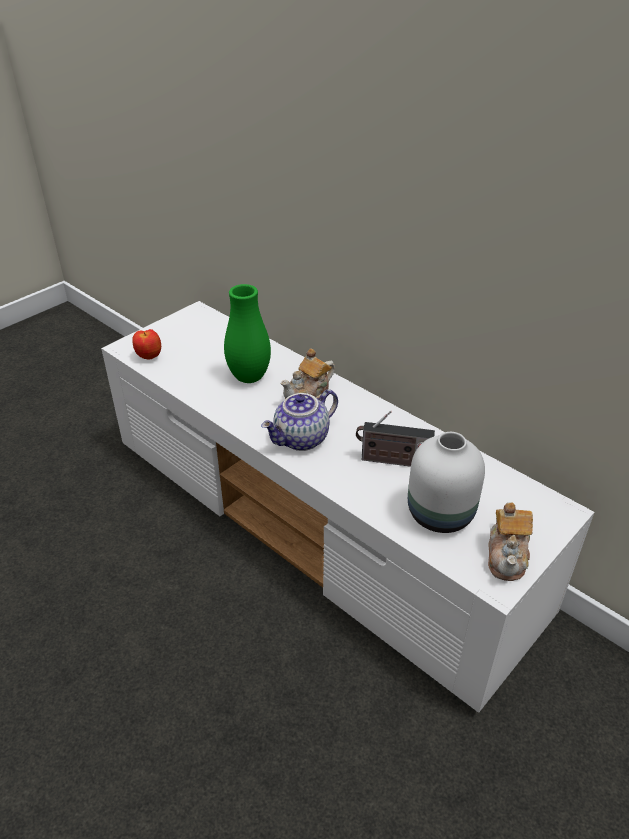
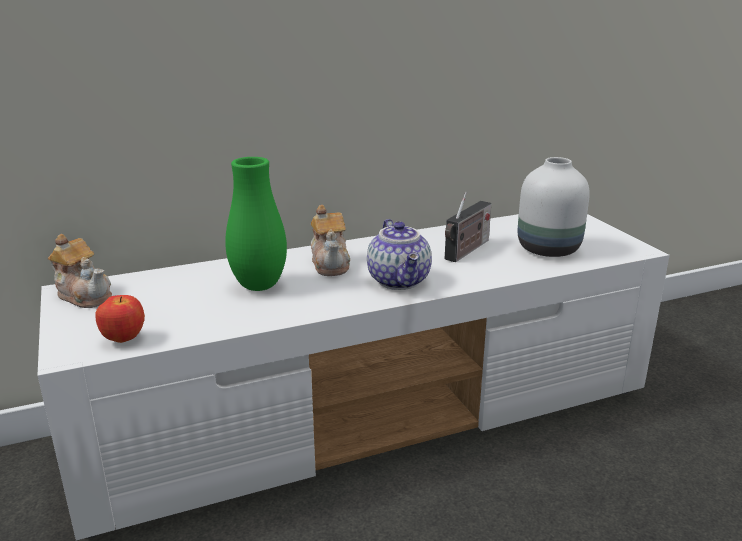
camera: 65 degrees left, 15 degrees down
teapot [488,502,533,581] -> teapot moved to [48,234,112,308]

